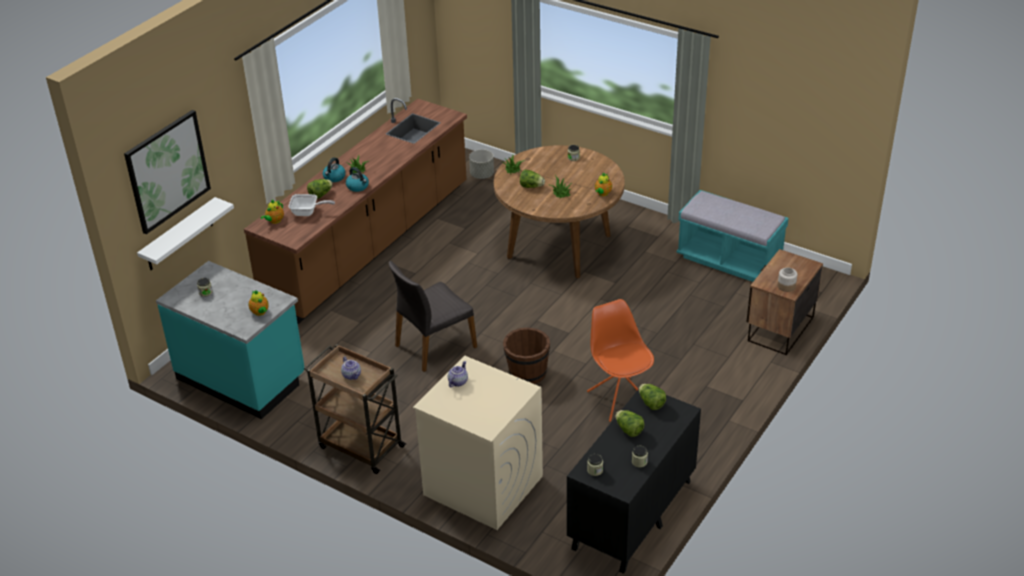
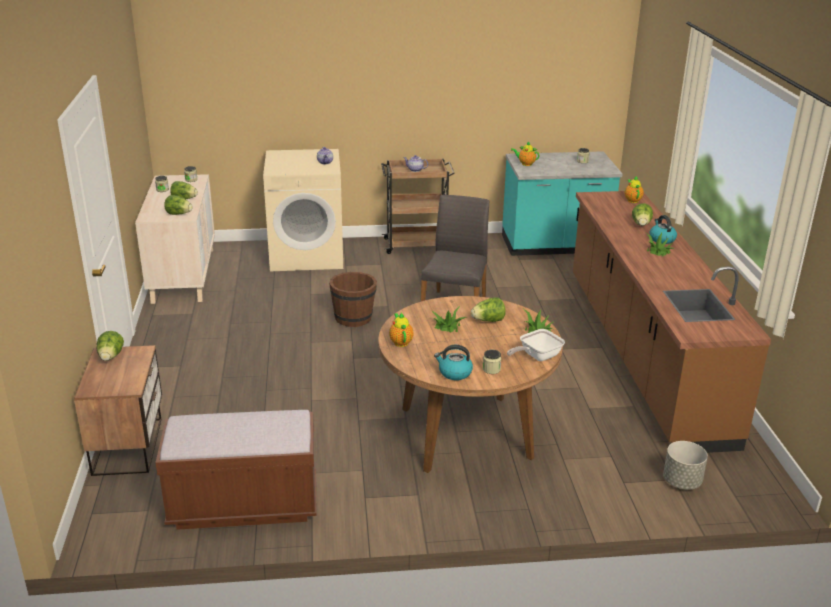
camera: 140 degrees right, 10 degrees down
picture [124,110,211,234] -> none
white shelf [137,197,234,270] -> none
frying pan [289,194,335,216] -> frying pan moved to [507,329,565,361]
kettle [346,167,369,192] -> kettle moved to [434,345,473,380]
black dresser [567,389,701,574] -> beige dresser [135,174,215,304]
orange chair [587,299,654,422] -> none
turquoise bench [676,190,789,282] -> brown bench [155,410,317,530]
jar [778,267,797,292] -> lettuce [97,331,124,361]

